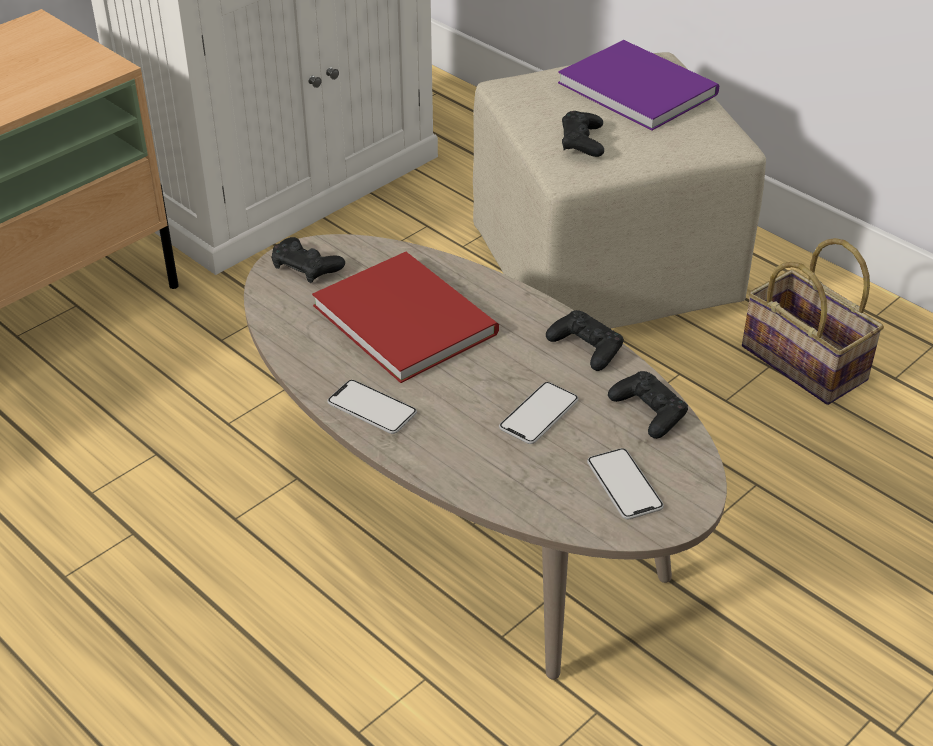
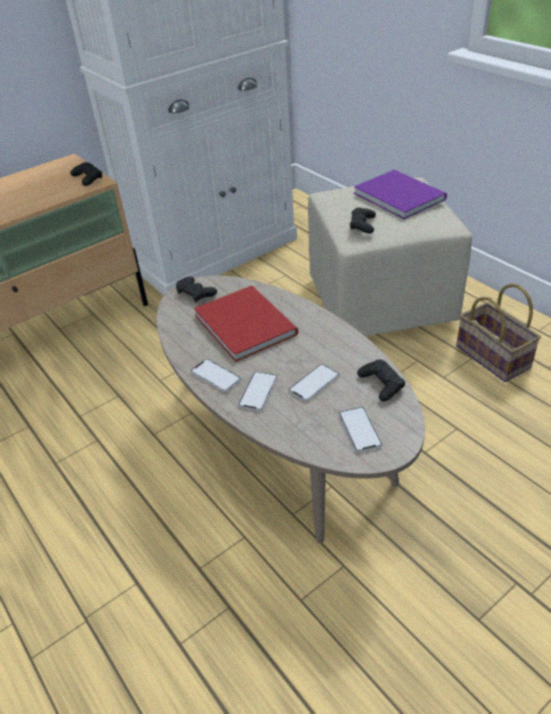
camera: 10 degrees right, 0 degrees up
black game controller [546,310,624,371] -> black game controller moved to [70,162,102,186]
none -> phone [238,371,278,411]

